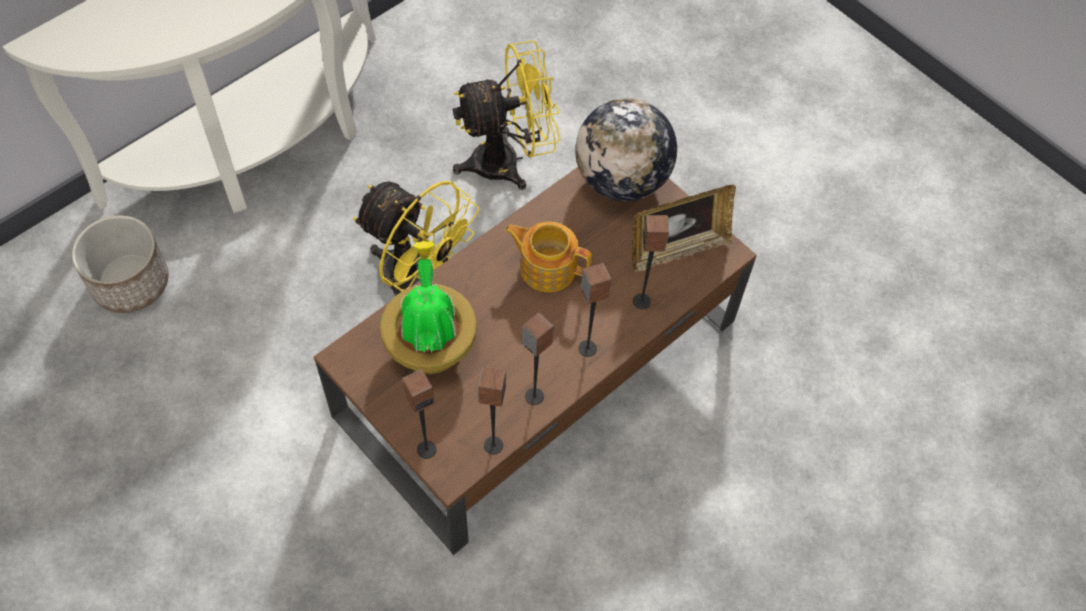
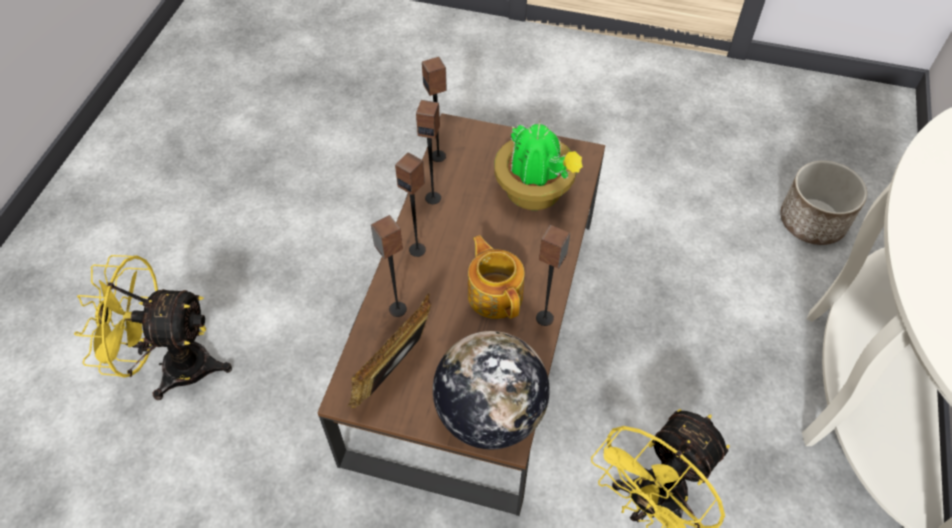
camera: 150 degrees right, 5 degrees down
yellow fan [353,181,479,296] -> yellow fan moved to [74,255,232,400]
speaker [402,369,436,459] -> speaker moved to [536,225,570,326]
teapot [505,222,592,292] -> teapot turned 105 degrees counterclockwise [468,235,525,319]

